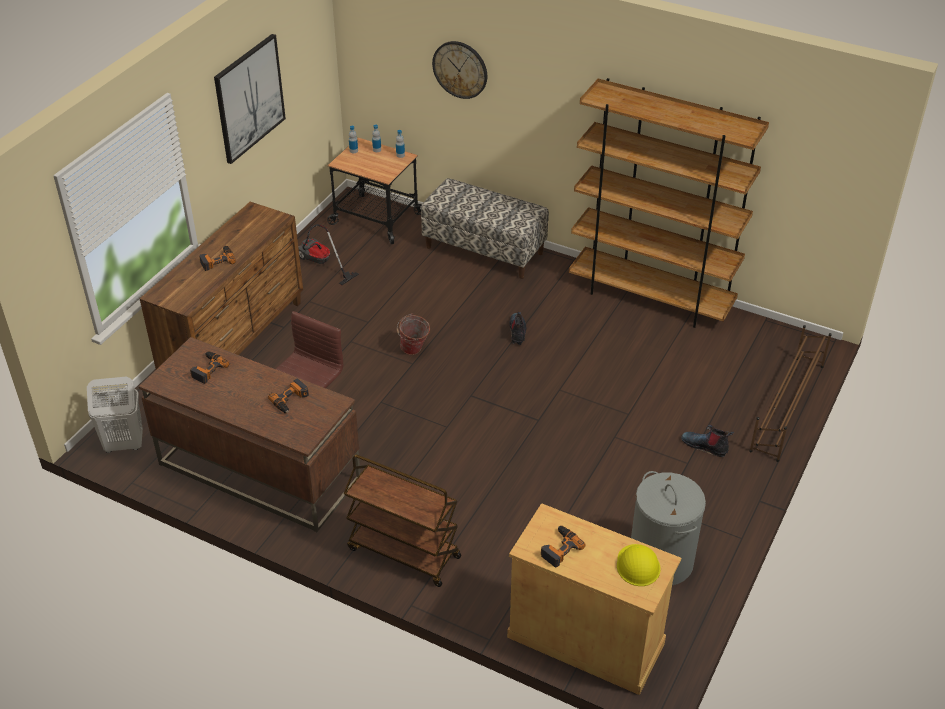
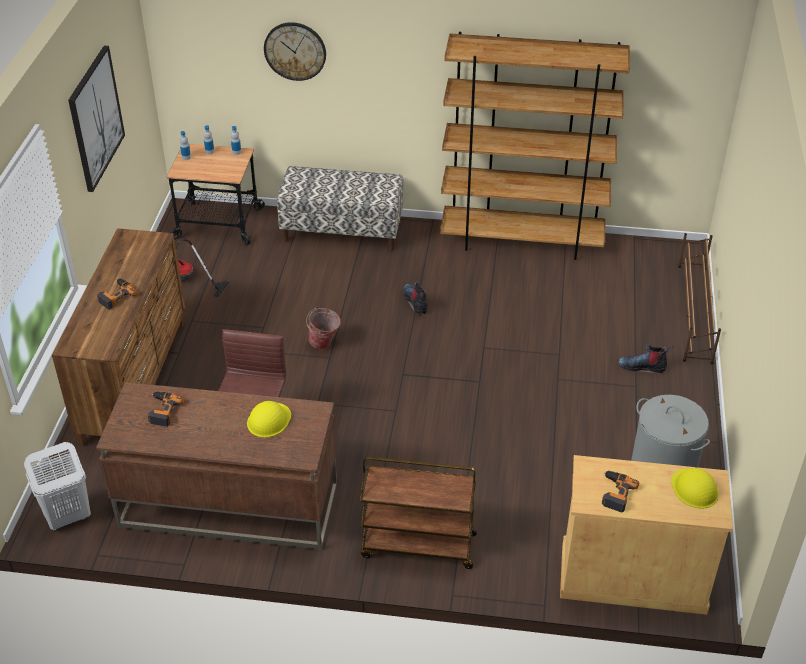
camera: 20 degrees left, 0 degrees up
power drill [268,379,309,413] -> yellow hard hat [247,401,291,438]

